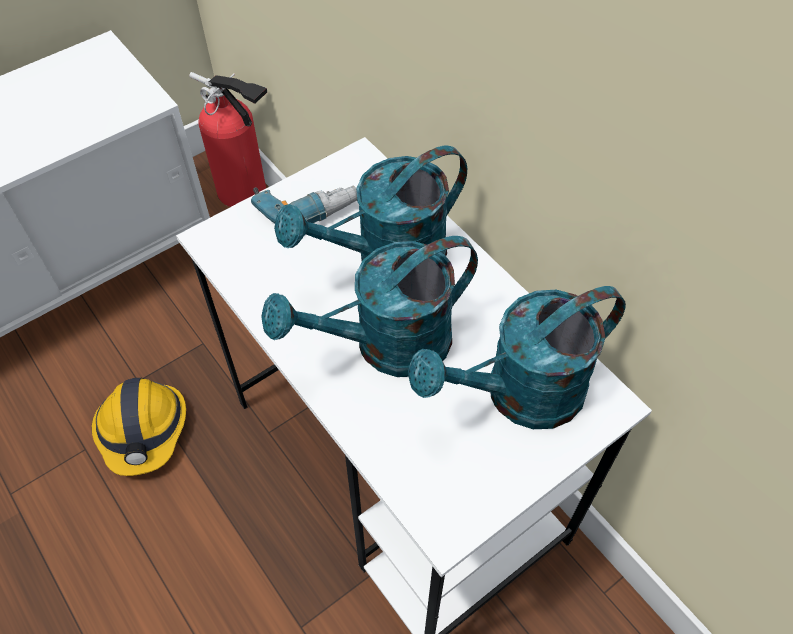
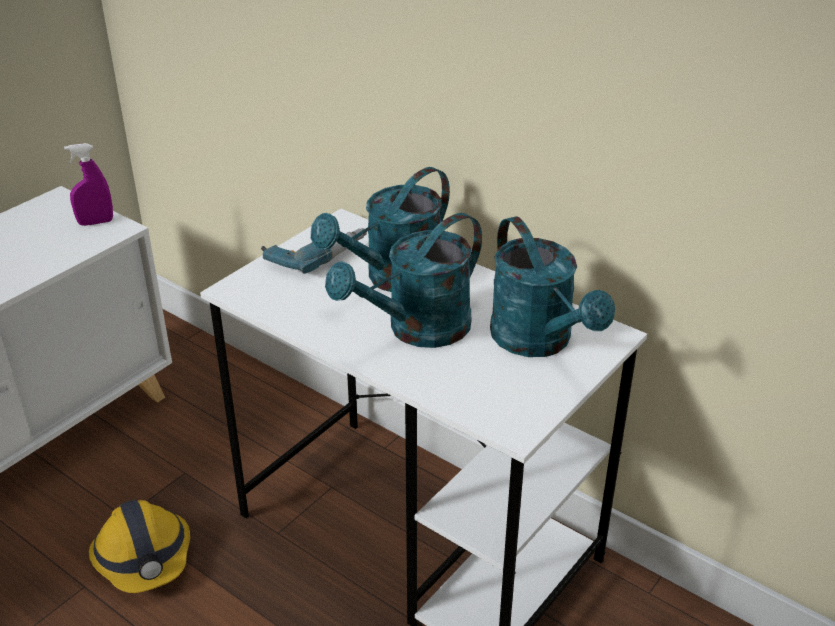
camera: 15 degrees left, 20 degrees down
fire extinguisher [189,72,267,207] -> none
turquoise watering can [408,286,626,429] -> turquoise watering can turned 75 degrees counterclockwise [490,216,615,357]
none -> purple spray bottle [64,143,113,226]

